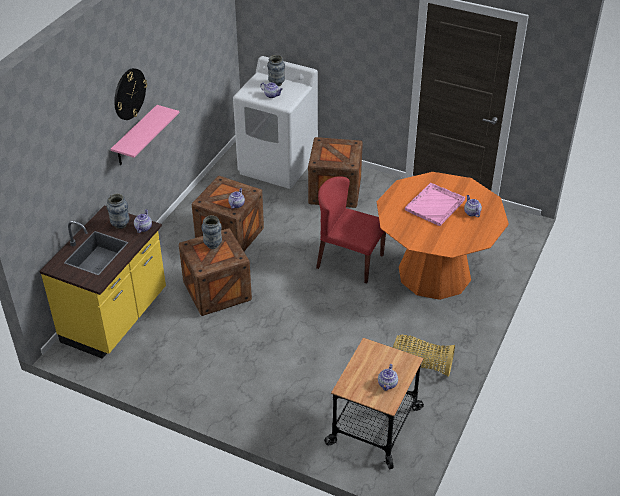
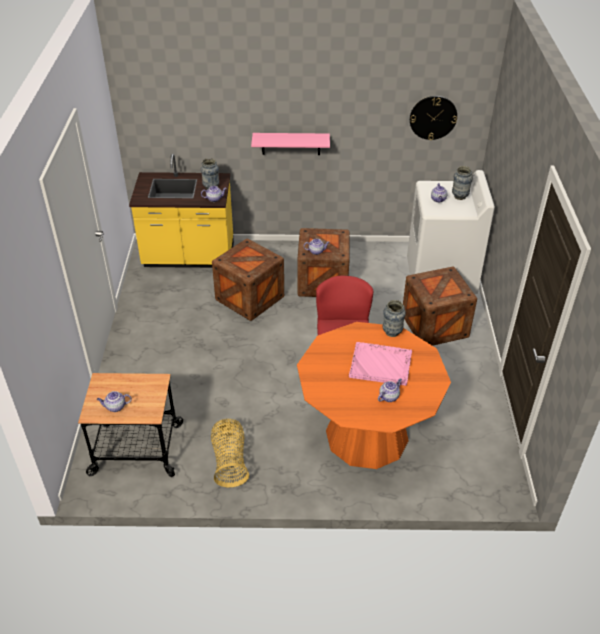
camera: 65 degrees right, 0 degrees up
wall clock [114,68,147,120] -> wall clock moved to [410,96,457,140]
vase [201,215,222,249] -> vase moved to [383,300,406,337]

